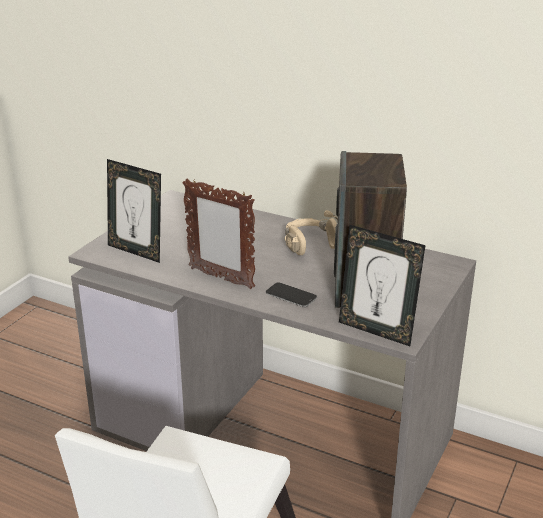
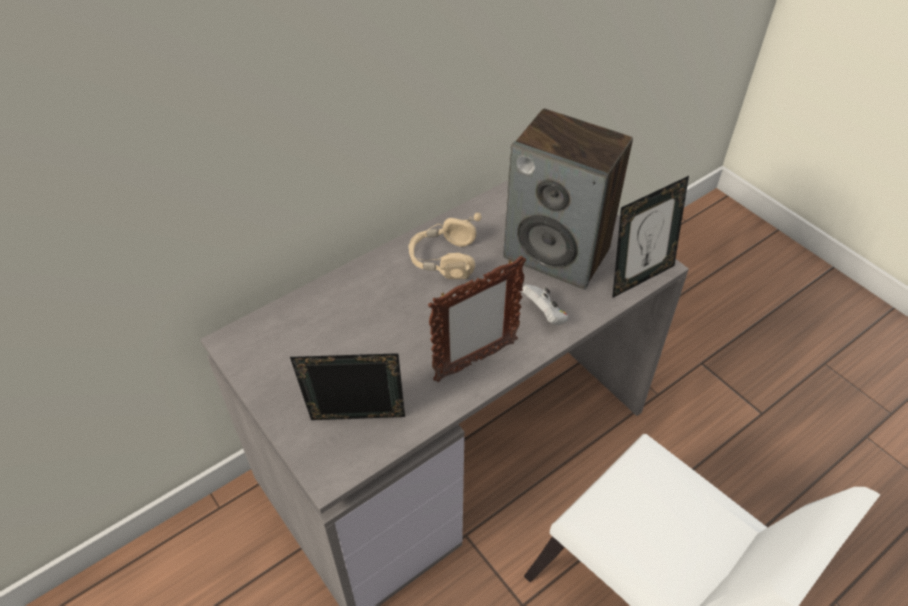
camera: 65 degrees left, 20 degrees up
picture frame [107,159,161,263] -> picture frame turned 150 degrees counterclockwise [290,353,405,420]
phone [266,282,317,307] -> white game controller [522,284,568,325]

